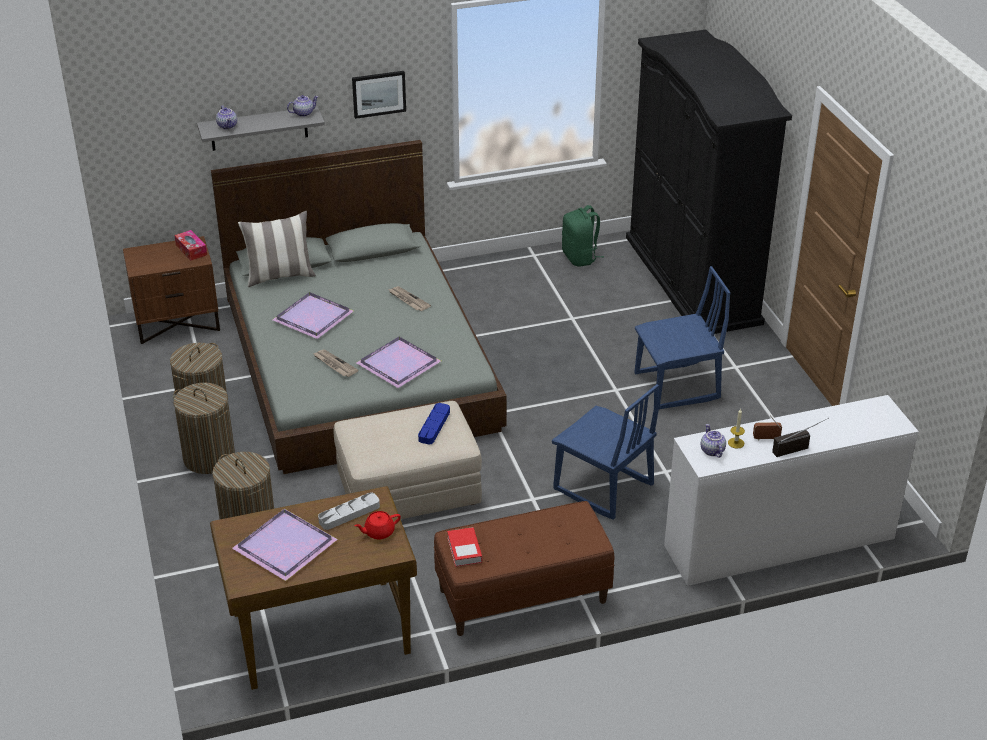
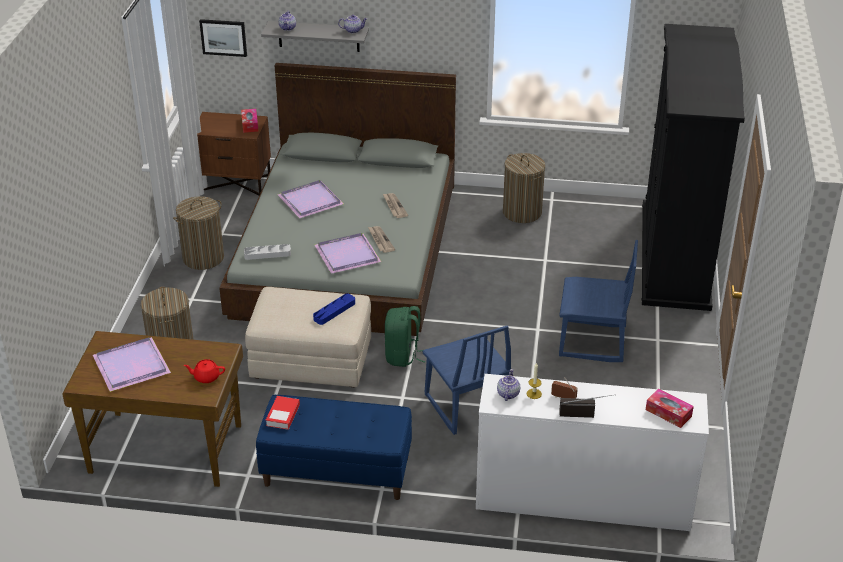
camera: 25 degrees right, 0 degrees up
laundry basket [173,383,235,474] -> laundry basket moved to [503,153,545,223]
pillow [238,211,316,287] -> none
newspaper [313,350,359,377] -> newspaper moved to [368,226,395,253]
grey tray [318,493,380,530] -> grey tray moved to [244,244,291,260]
picture [352,71,406,119] -> picture moved to [199,19,247,57]
brown bench [434,501,614,636] -> blue bench [256,395,412,500]
green backpack [562,205,604,267] -> green backpack moved to [385,306,425,367]
none -> tissue box [646,389,694,428]

